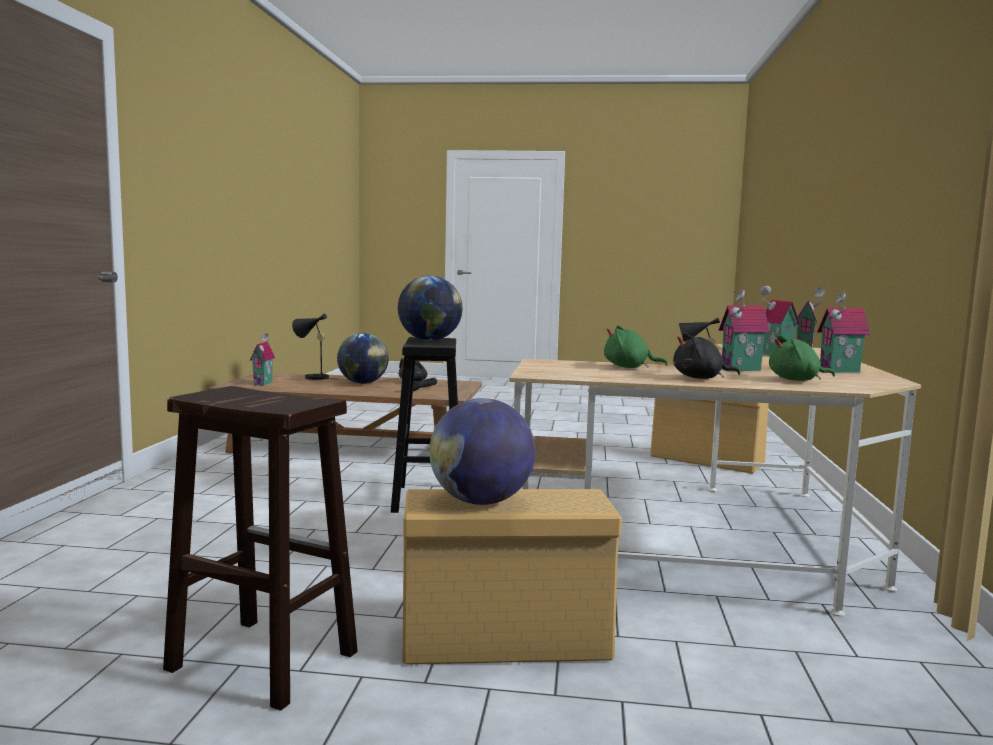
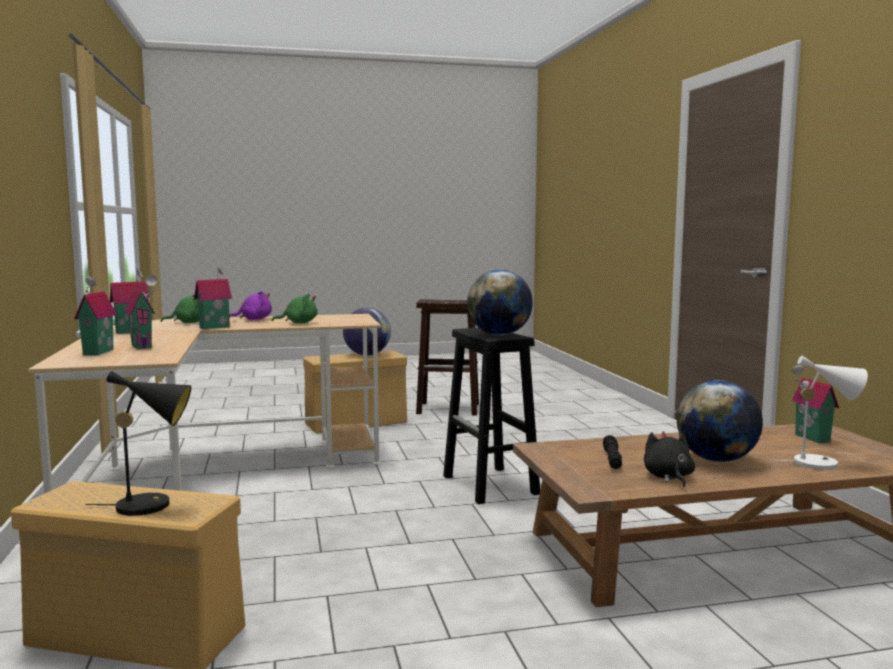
camera: 160 degrees right, 0 degrees up
black table lamp [292,314,338,380] -> white table lamp [772,356,868,470]
black plush toy [673,333,740,379] -> purple plush toy [229,291,272,320]

